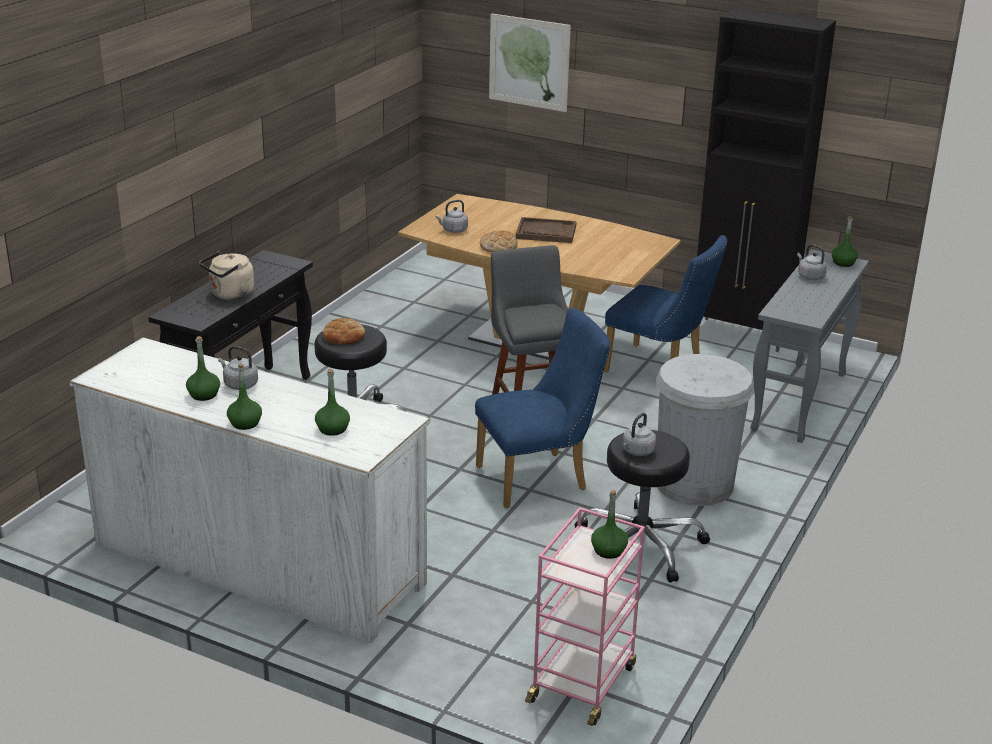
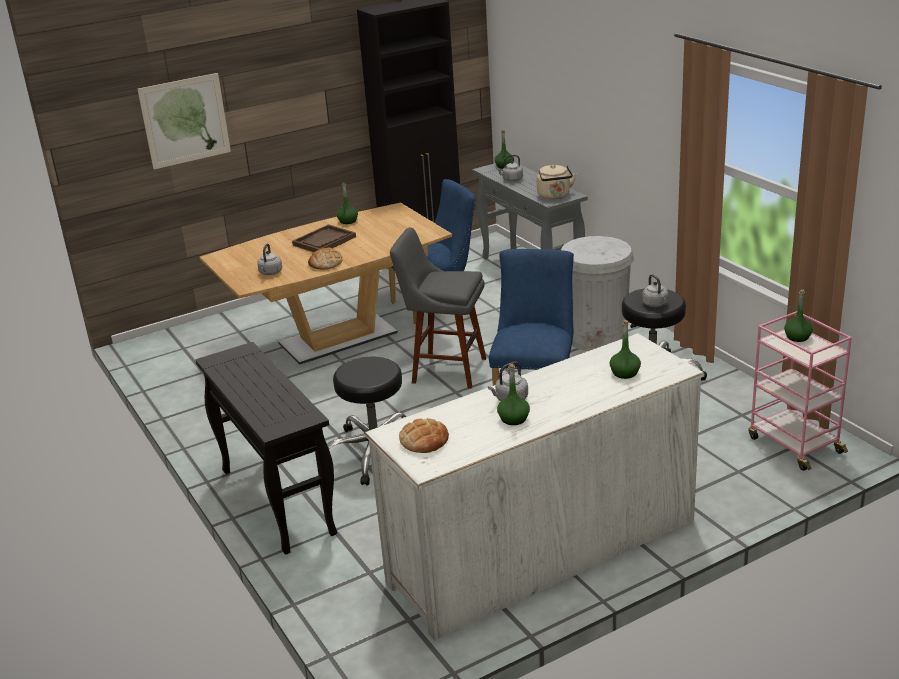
camera: 55 degrees left, 0 degrees up
beige kettle [199,251,254,300] -> beige kettle moved to [537,165,577,200]
green bottle [227,364,262,430] -> green bottle moved to [337,183,358,224]
bread [323,318,365,344] -> bread moved to [399,418,449,453]

